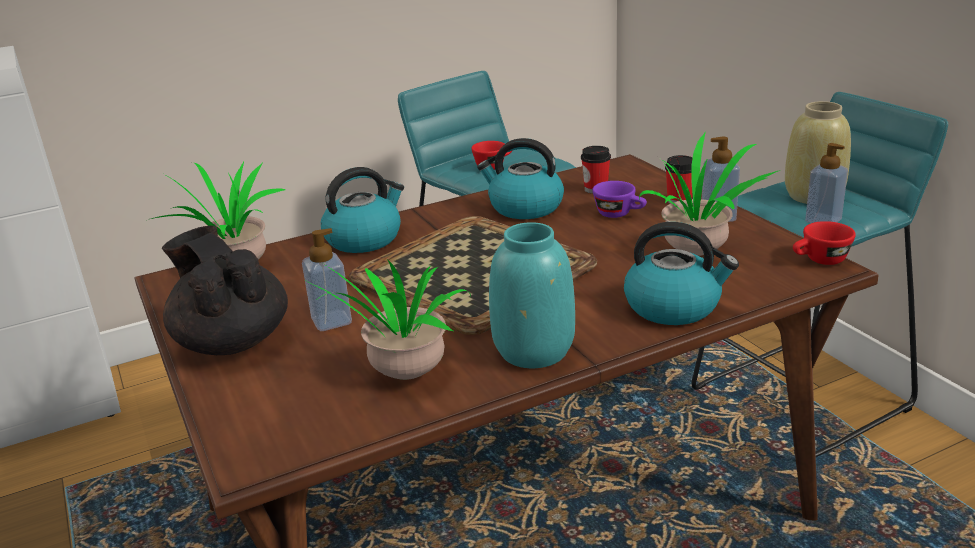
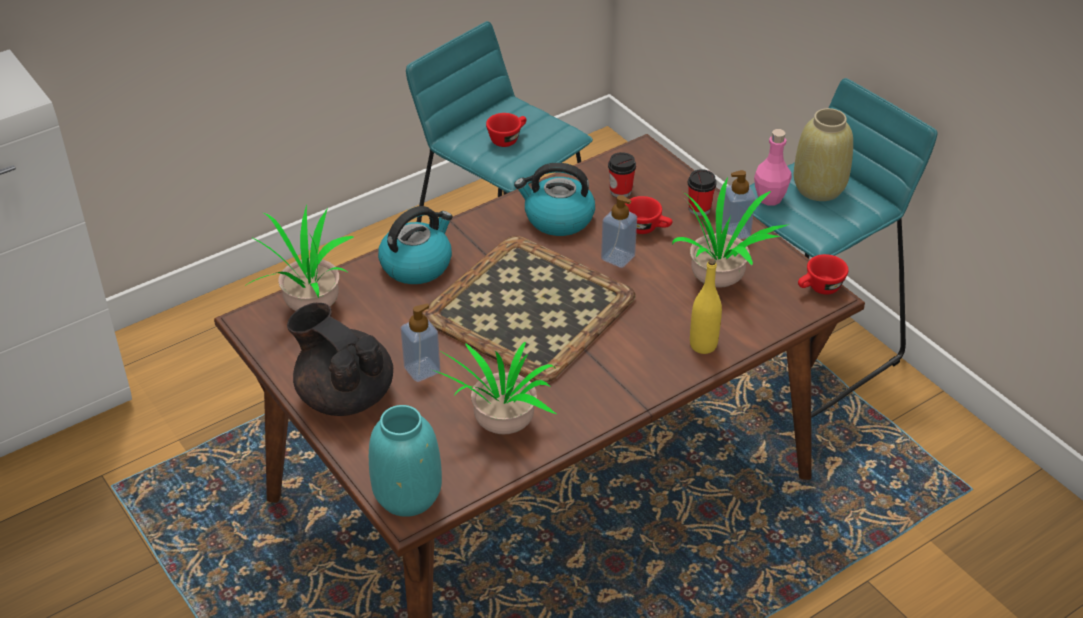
camera: 10 degrees left, 15 degrees up
turquoise vase [489,222,575,368] -> turquoise vase moved to [369,405,442,517]
purple cup [592,181,647,218] -> red cup [625,196,673,234]
kettle [624,222,739,325] -> yellow bottle [690,259,722,354]
soap dispenser [805,143,848,223] -> soap dispenser moved to [601,195,637,268]
none -> pink bottle [754,129,792,206]

